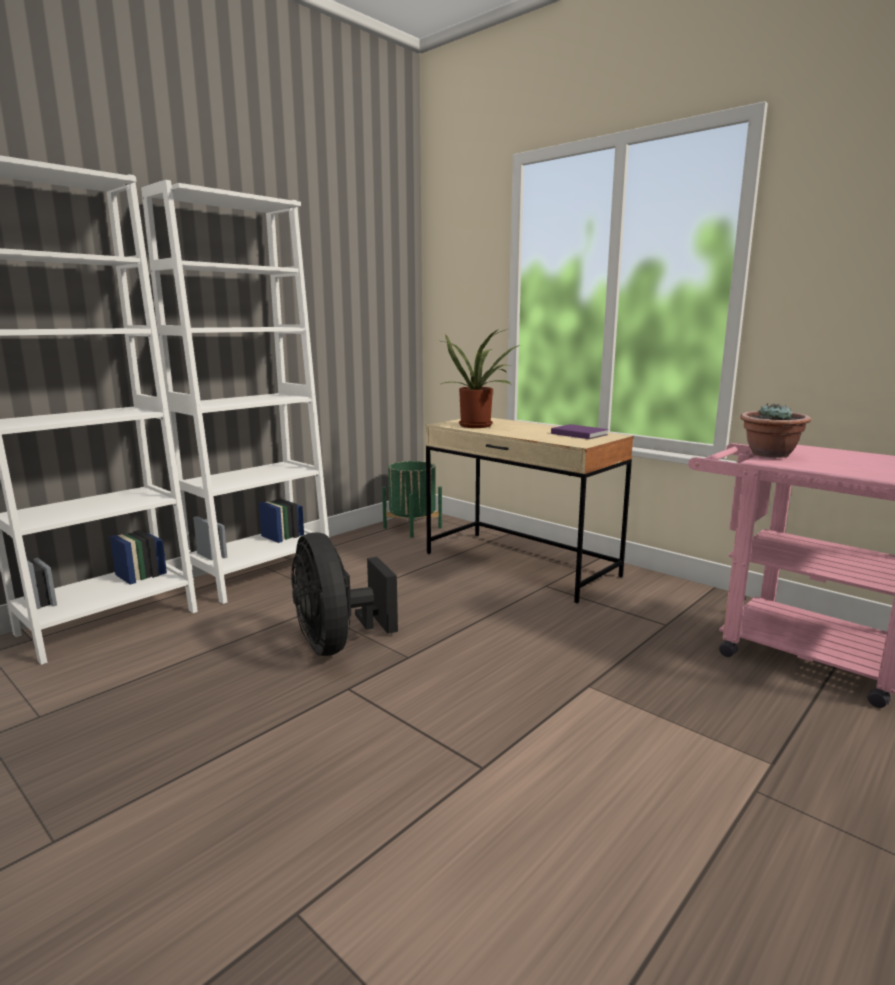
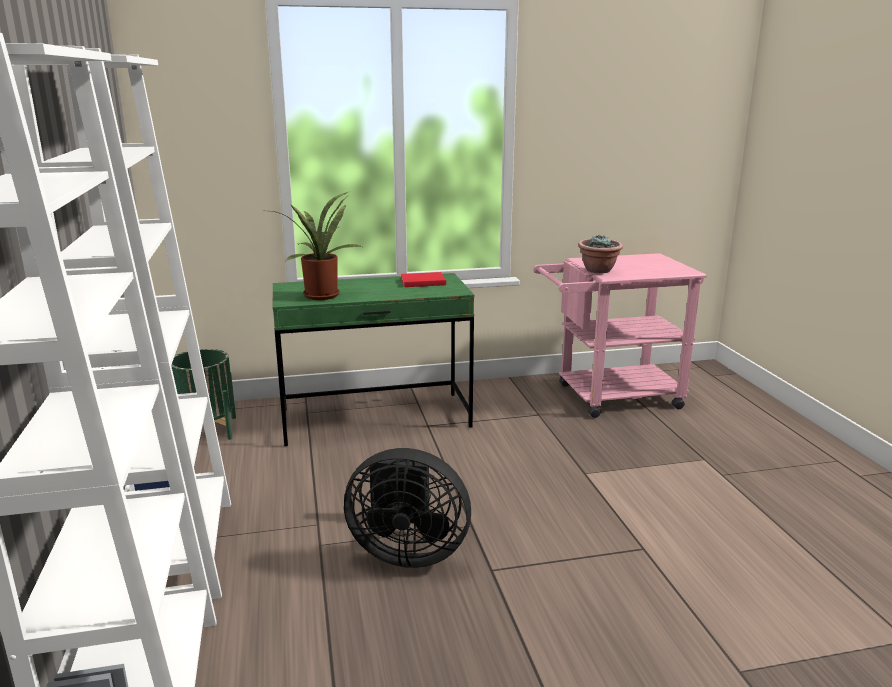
camera: 55 degrees left, 5 degrees up
beige desk [426,418,634,603] -> green desk [273,273,474,446]
purple book [551,424,608,439] -> red book [400,272,446,287]

